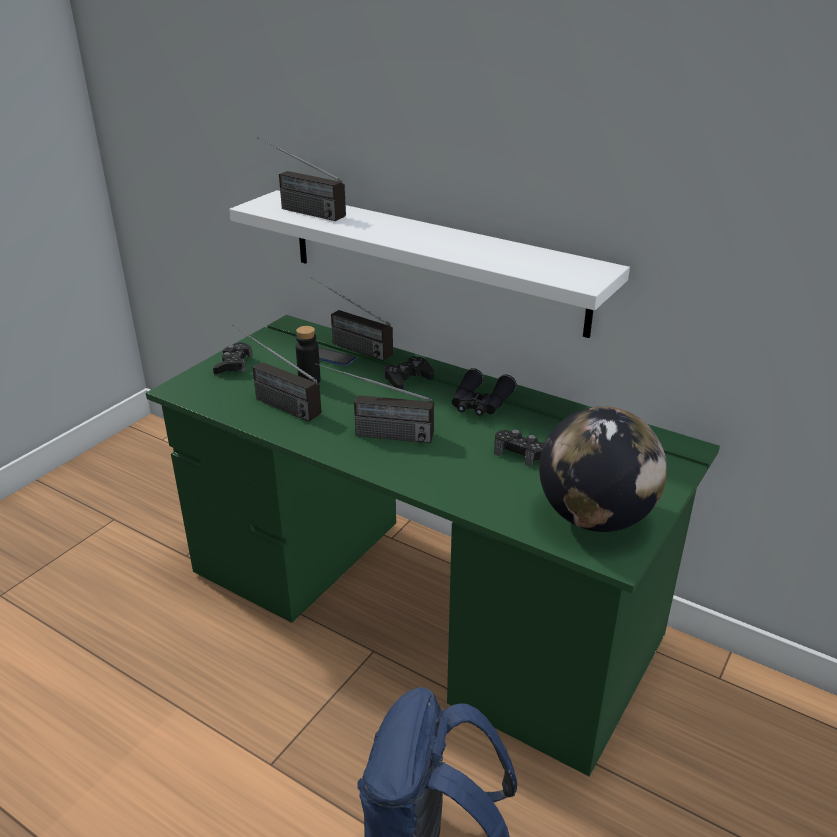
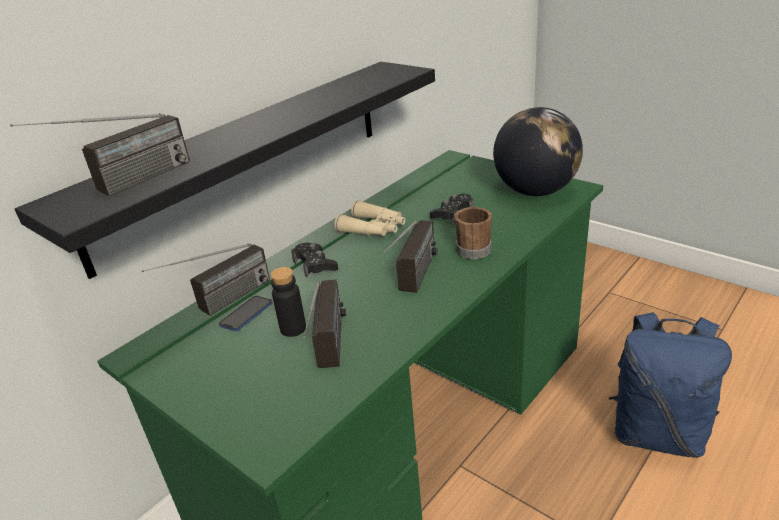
camera: 80 degrees left, 0 degrees up
black game controller [213,343,253,374] -> none
white shelf [229,190,630,338] -> black shelf [15,62,435,279]
radio [232,325,321,421] -> radio turned 45 degrees counterclockwise [303,279,346,368]
black binoculars [452,368,516,416] -> beige binoculars [334,200,405,236]
none -> brown mug [454,207,492,259]

